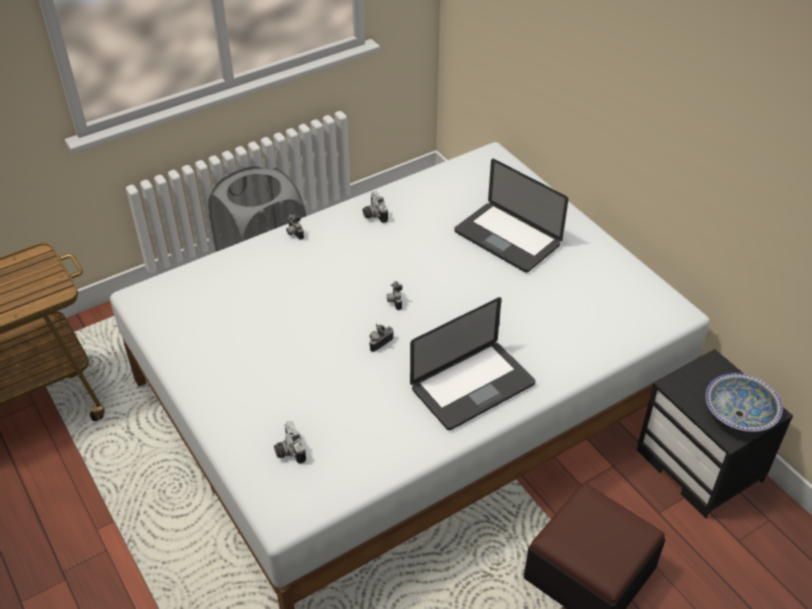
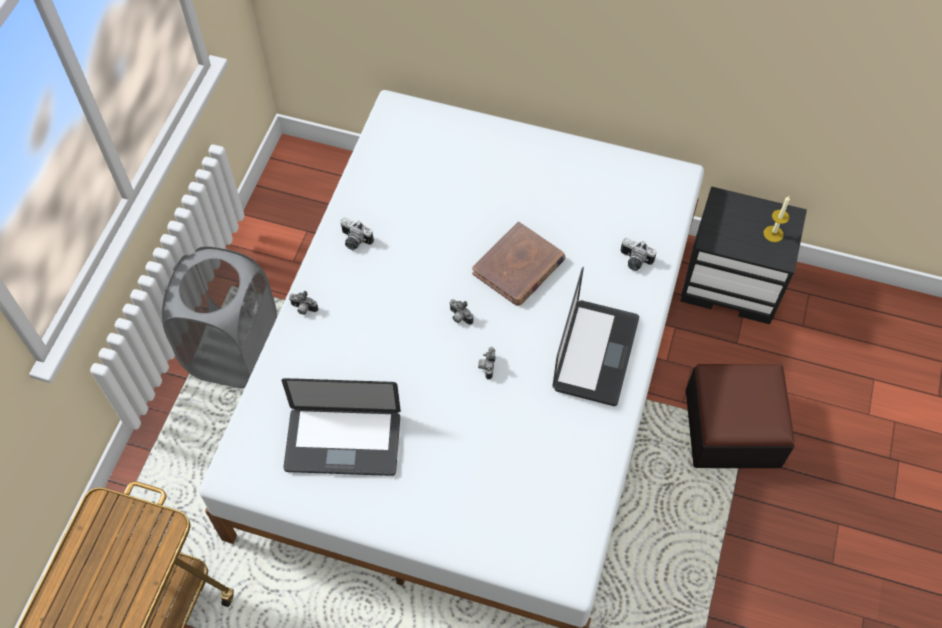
camera: 40 degrees left, 15 degrees up
camera [274,421,306,464] -> camera moved to [621,238,657,271]
laptop [454,159,568,273] -> laptop moved to [281,378,401,476]
bowl [706,373,783,432] -> candle [764,196,790,242]
none -> brown book [472,221,566,306]

